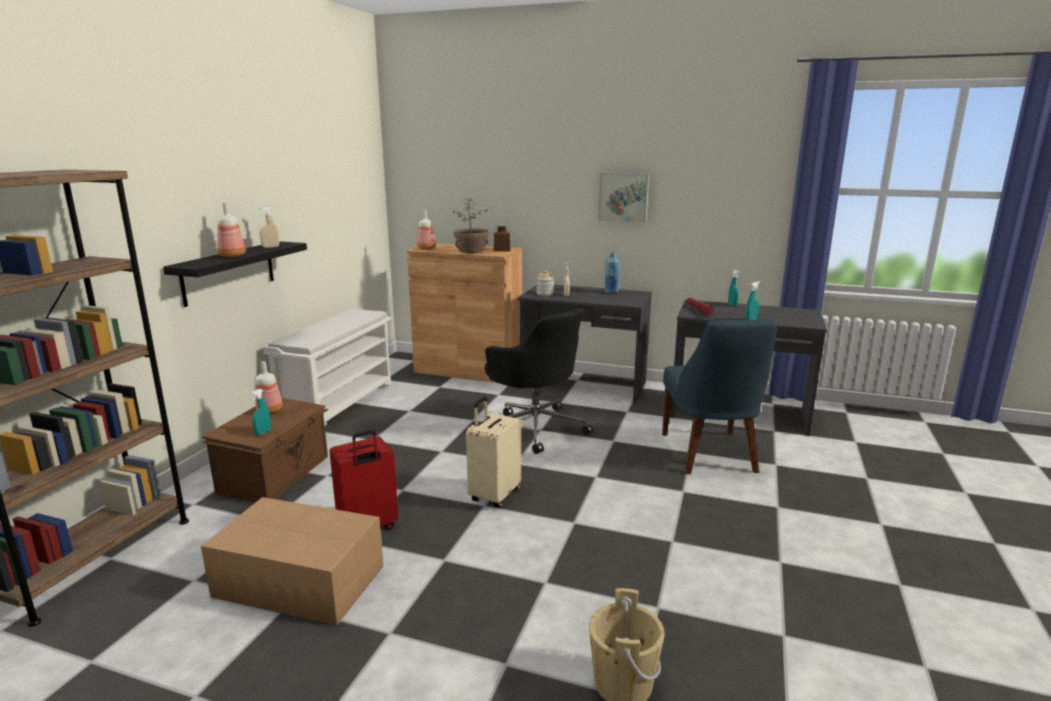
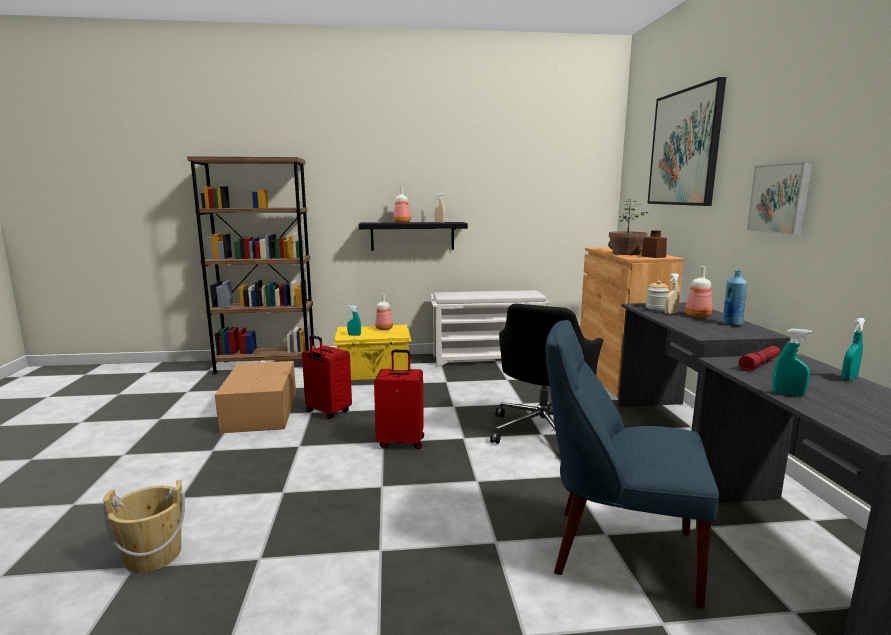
camera: 65 degrees right, 5 degrees down
brown storage box [202,398,329,502] -> yellow storage box [334,325,412,380]
bottle [417,210,436,250] -> bottle moved to [685,266,712,318]
beige suitcase [466,397,521,508] -> red suitcase [374,350,424,449]
blue chair [662,320,777,474] -> blue chair turned 45 degrees clockwise [545,320,719,608]
none -> picture [647,77,726,206]

